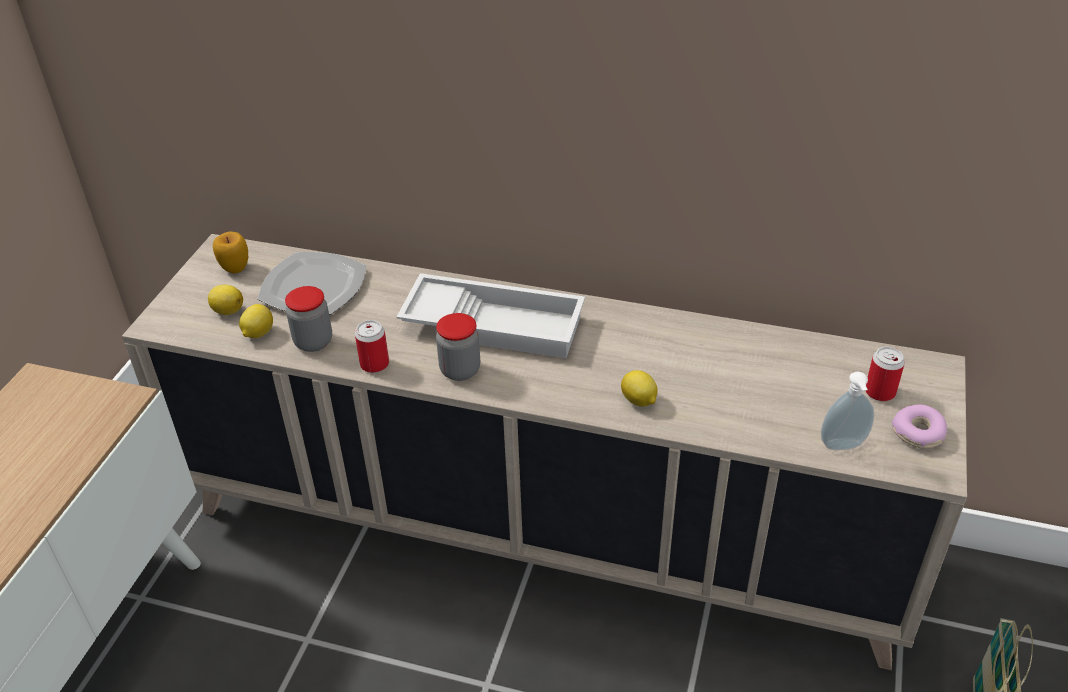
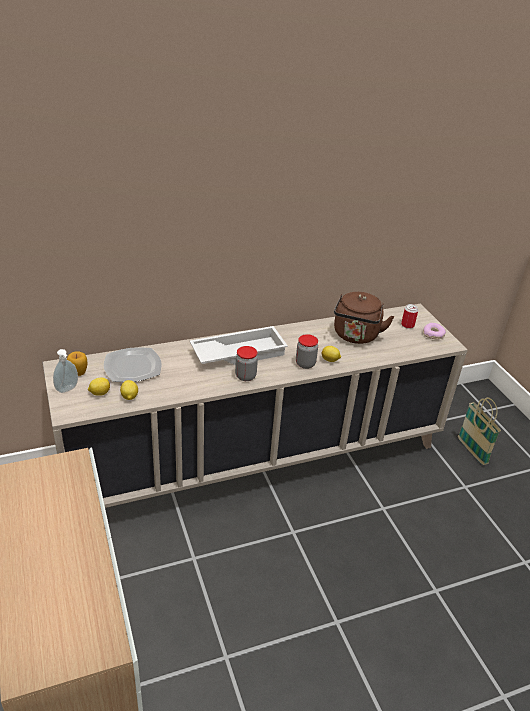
camera: 40 degrees left, 5 degrees down
jar [285,286,332,352] -> jar moved to [296,334,318,369]
can [355,320,389,373] -> none
soap dispenser [821,372,874,450] -> soap dispenser moved to [53,349,78,393]
none -> brown kettle [334,292,394,344]

